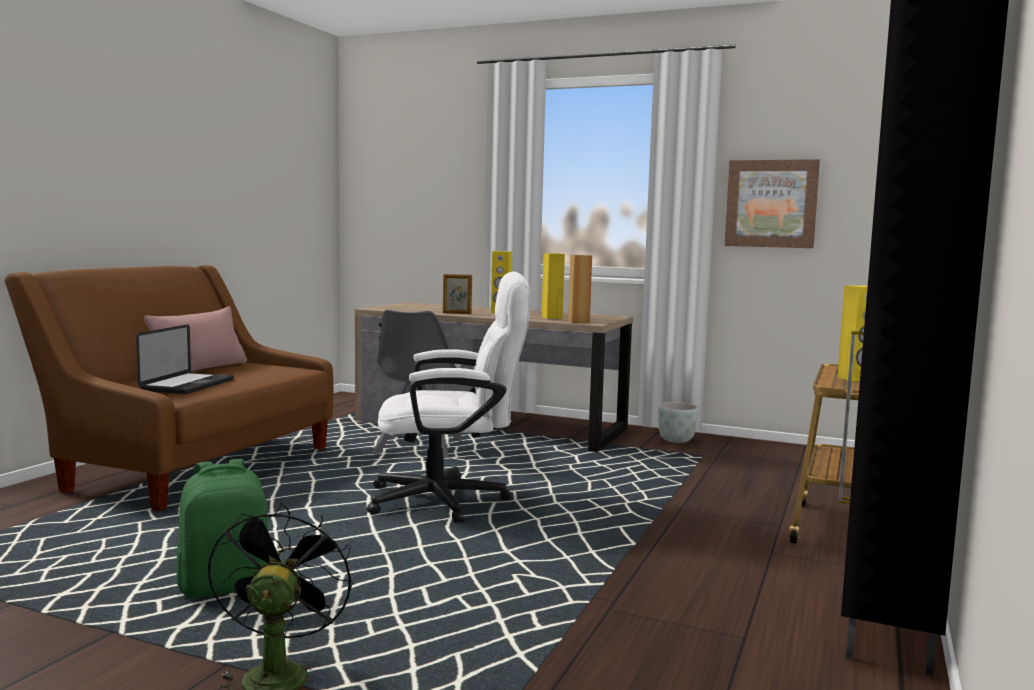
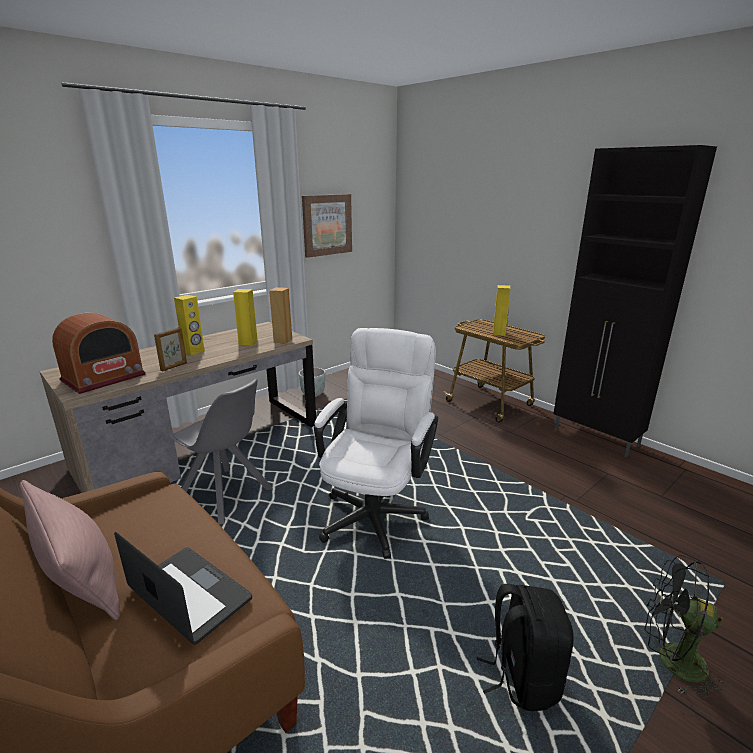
camera: 65 degrees left, 15 degrees up
green backpack [176,459,269,598] -> black backpack [477,584,574,711]
none -> radio [52,312,146,394]

